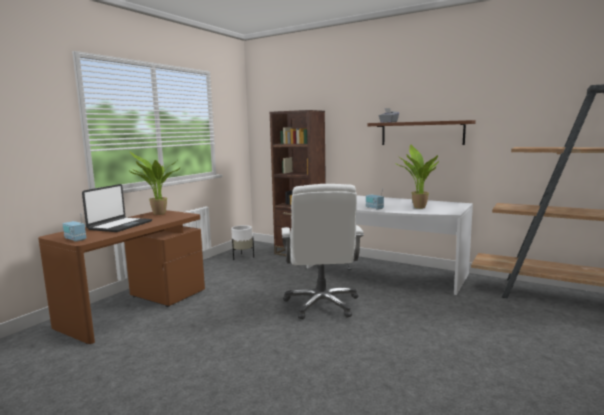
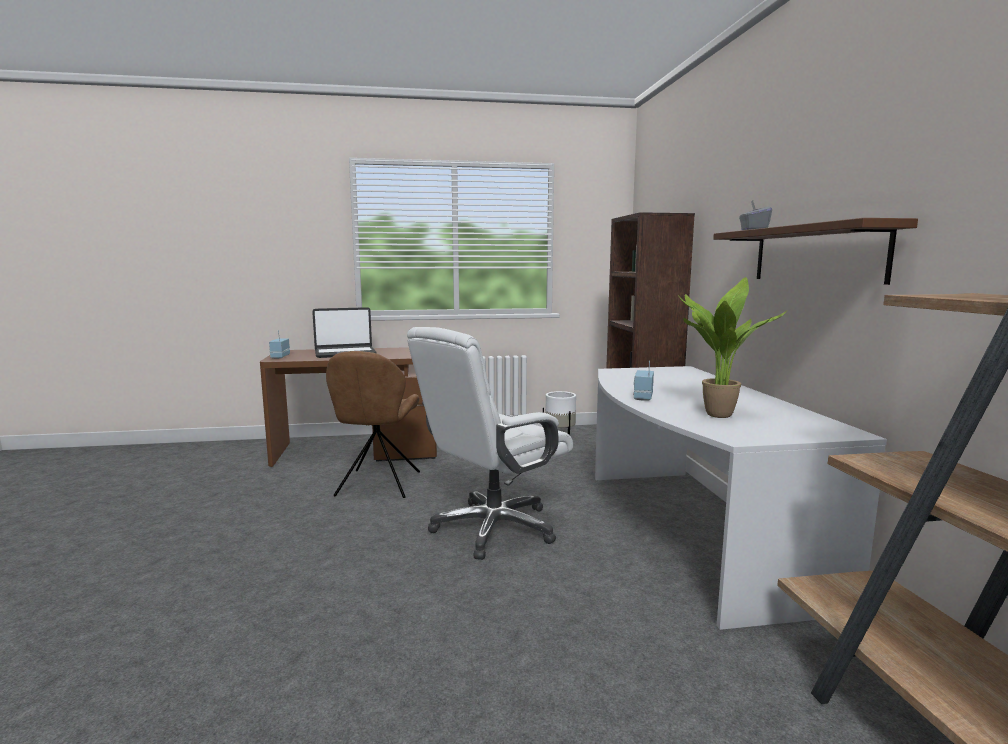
camera: 50 degrees right, 0 degrees up
potted plant [129,151,180,215] -> none
none -> brown chair [326,351,420,498]

